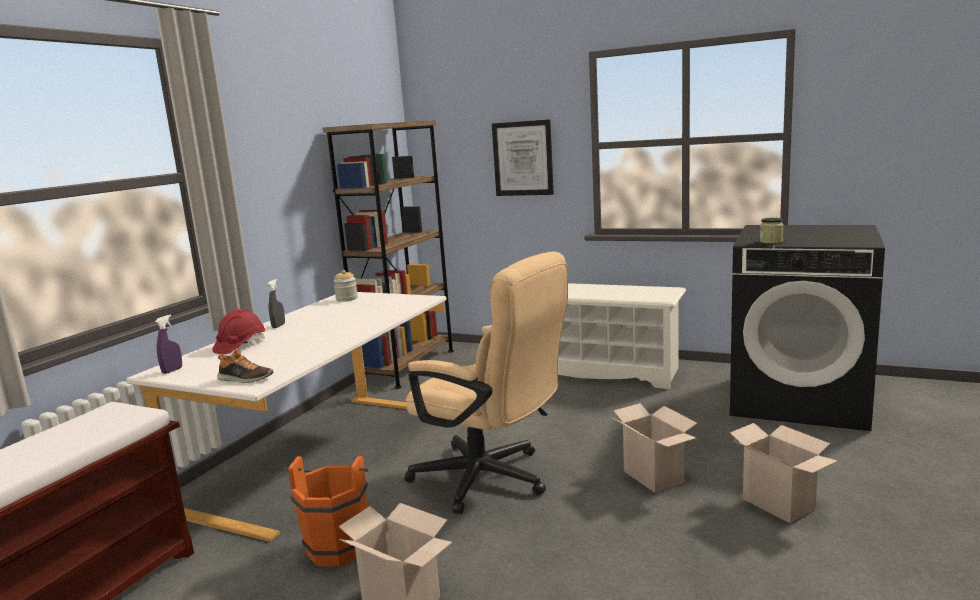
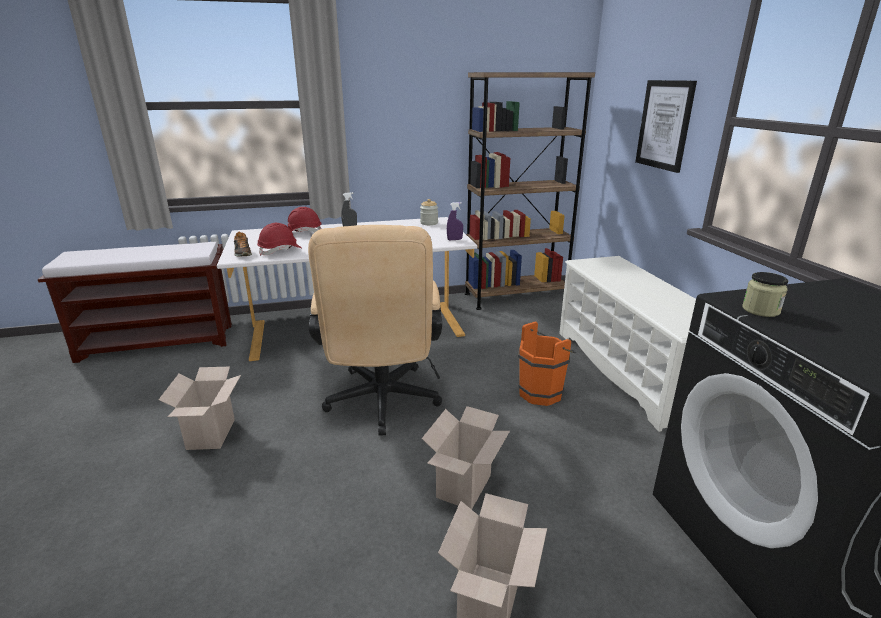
camera: 50 degrees right, 10 degrees up
purple spray bottle [155,315,182,374] -> purple spray bottle moved to [447,202,463,240]
orange bucket [288,456,368,567] -> orange bucket moved to [518,321,576,406]
none -> red hard hat [257,223,302,256]

